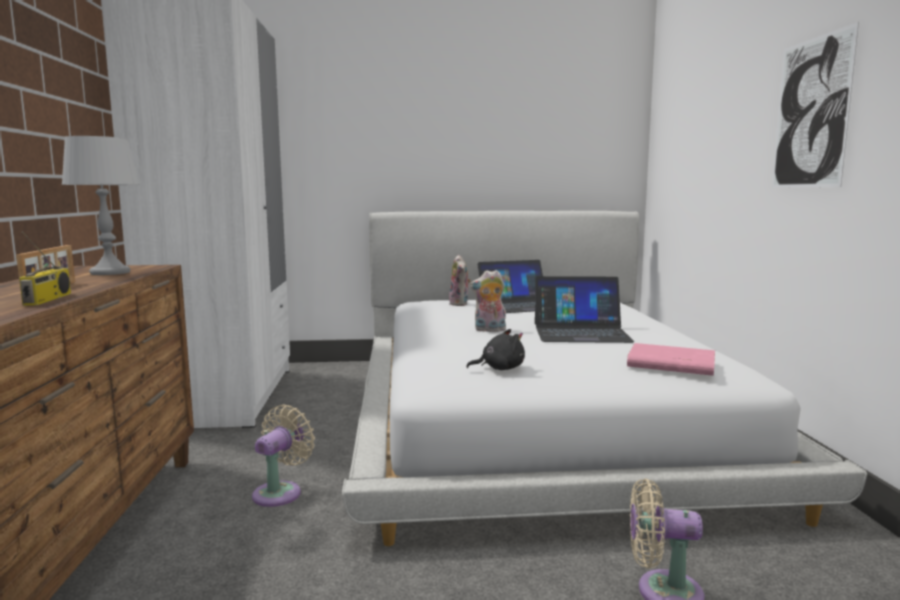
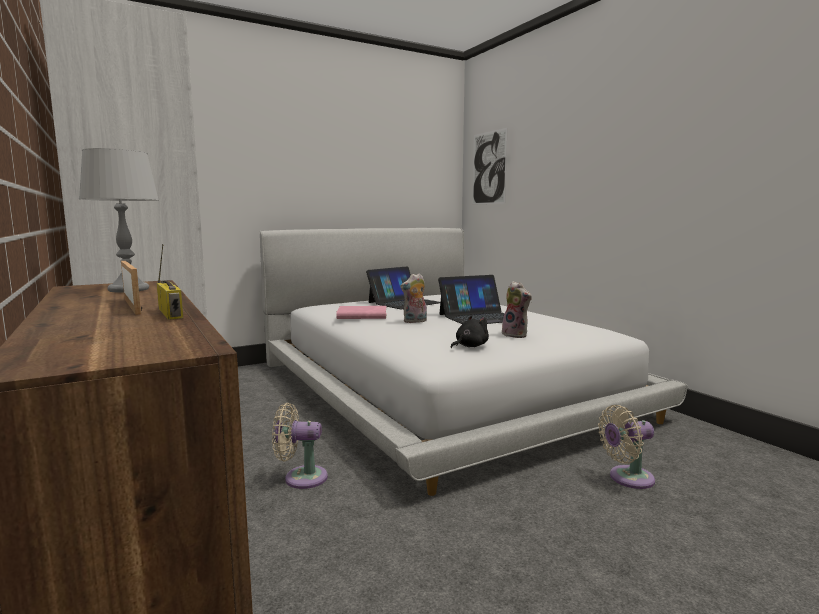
camera: 25 degrees left, 0 degrees up
beige fan [252,404,315,507] -> beige fan turned 90 degrees counterclockwise [272,403,328,489]
plush toy [449,255,471,306] -> plush toy moved to [502,281,532,338]
pink book [627,343,715,376] -> pink book moved to [336,306,387,319]
picture [772,22,859,188] -> picture moved to [472,128,508,205]

